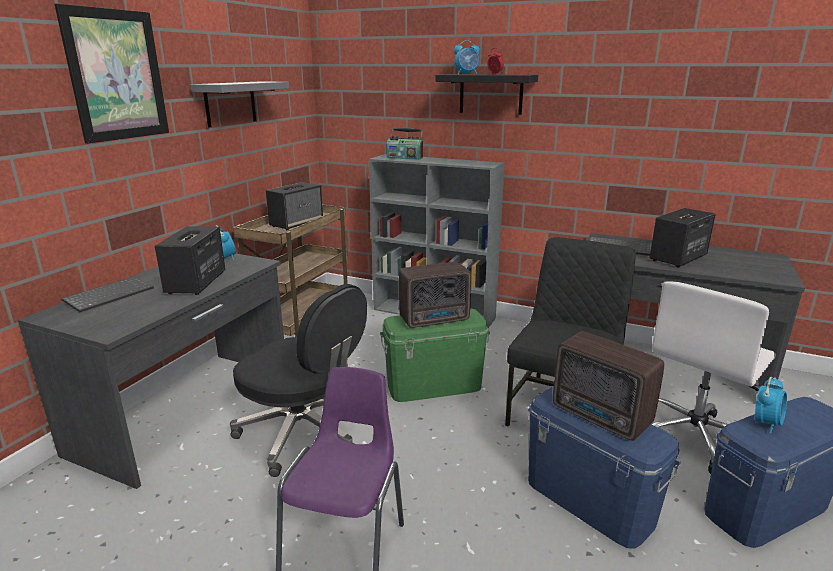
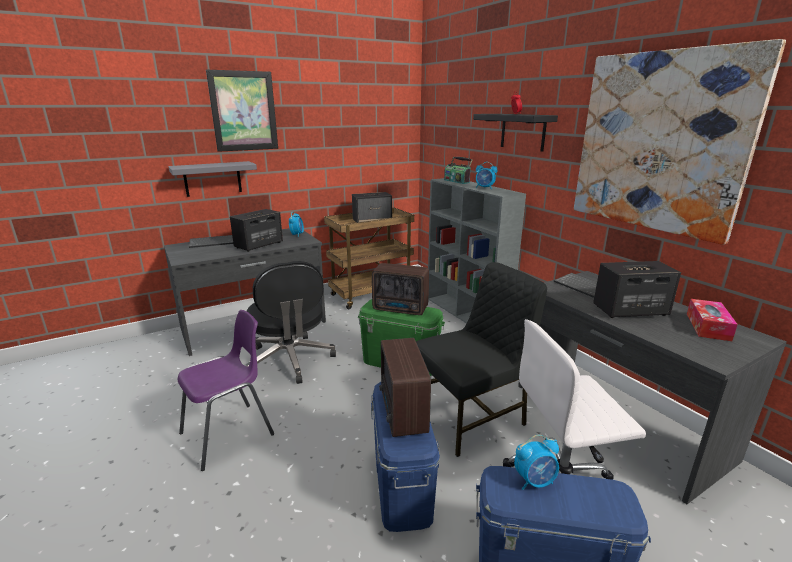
camera: 35 degrees right, 0 degrees up
grey shelf [190,81,289,128] -> grey shelf moved to [169,161,257,197]
alarm clock [454,40,480,74] -> alarm clock moved to [476,162,497,189]
none -> picture [574,39,786,245]
none -> tissue box [687,299,738,341]

